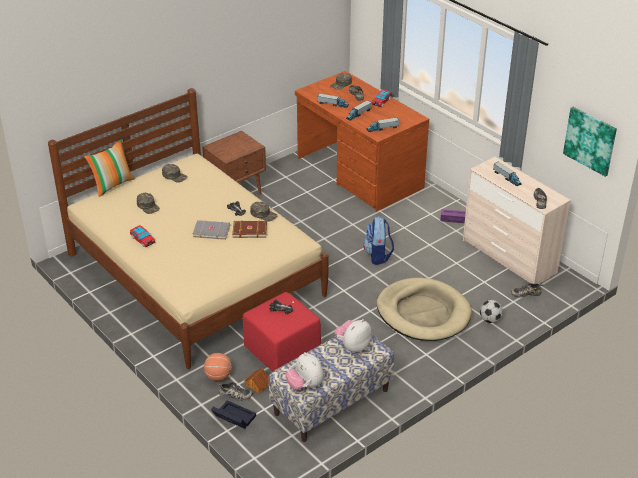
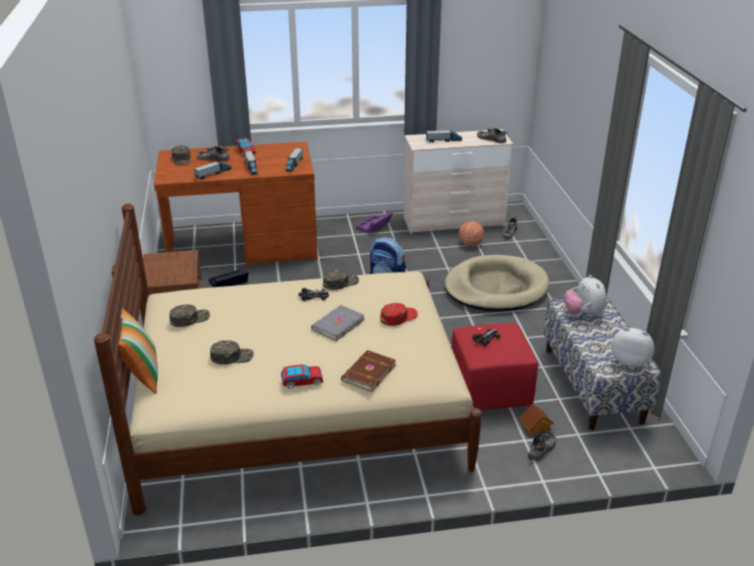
camera: 60 degrees left, 5 degrees down
basketball [204,353,231,381] -> basketball moved to [459,221,484,246]
black storage box [211,400,256,429] -> black storage box moved to [209,270,249,287]
brown book [232,221,267,238] -> brown book moved to [341,350,396,392]
plush toy [286,352,324,390] -> plush toy turned 150 degrees counterclockwise [611,327,654,368]
football [480,300,503,323] -> none
picture [563,107,617,177] -> none
none -> red cap [380,303,418,326]

